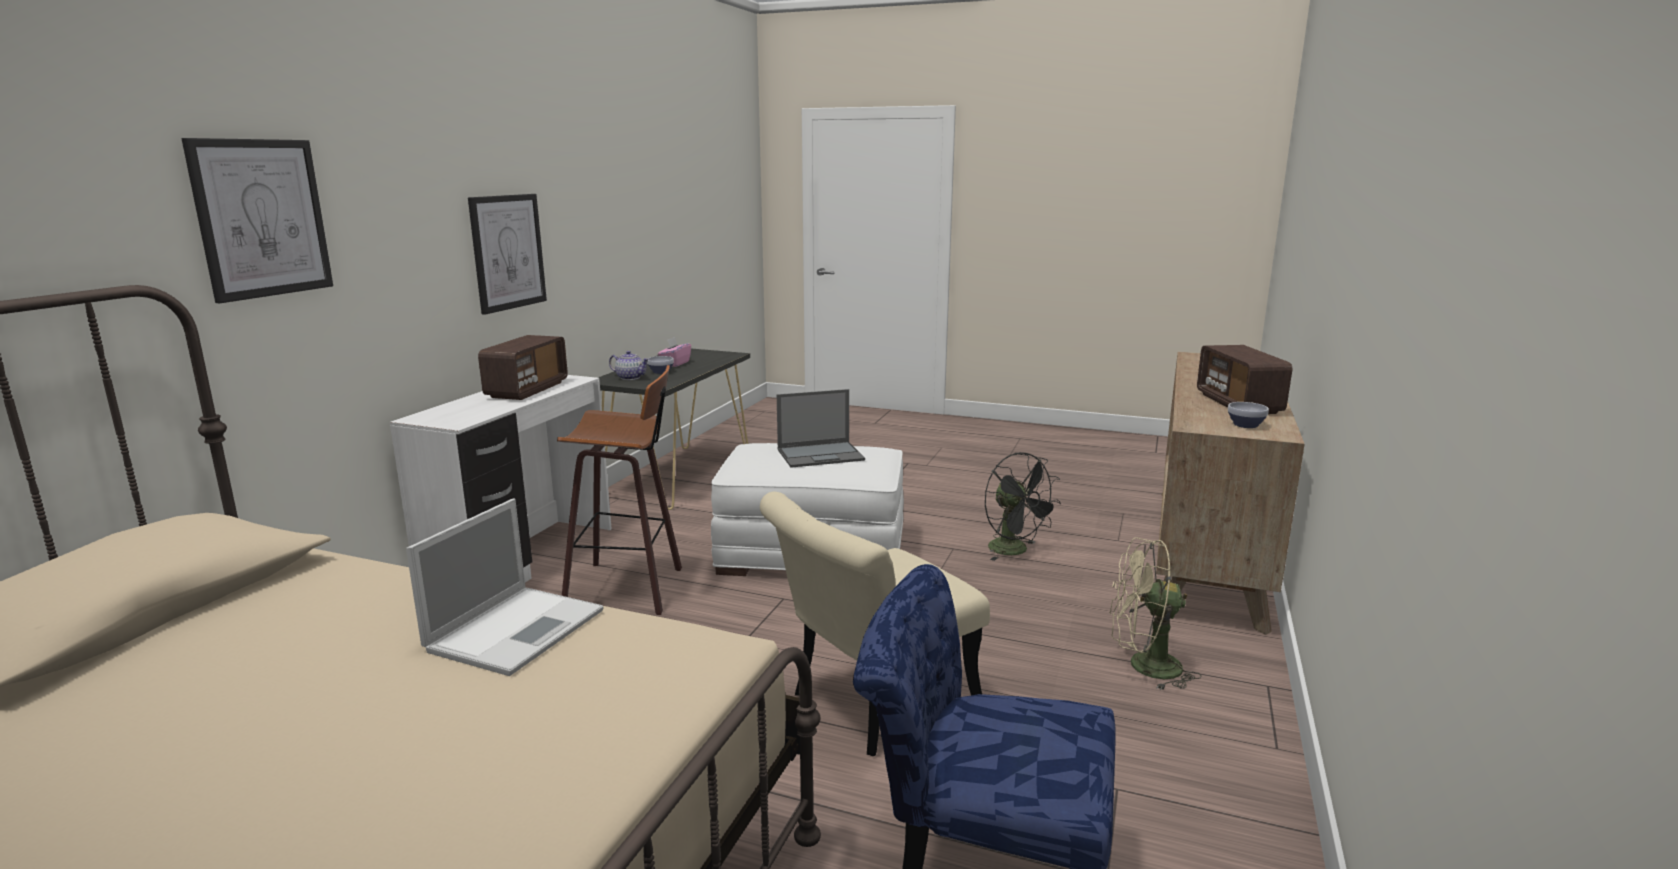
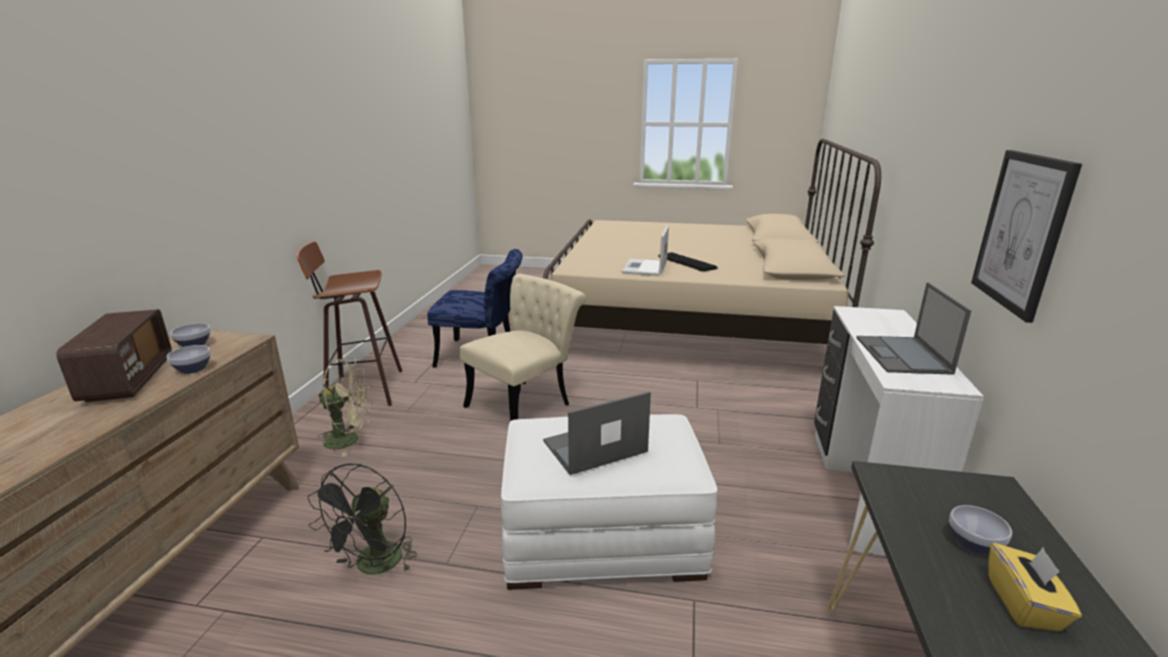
camera: 170 degrees right, 5 degrees up
picture [182,138,333,303] -> none
radio [478,335,568,400] -> laptop [856,282,971,375]
stool [557,365,682,615] -> stool moved to [296,242,402,406]
teapot [609,351,650,380] -> none
pink tissue box [658,337,691,367] -> yellow tissue box [988,543,1082,631]
black fan [985,452,1061,561] -> black fan turned 120 degrees counterclockwise [308,463,418,574]
none -> bowl [167,345,211,374]
none -> keyboard [658,252,718,271]

